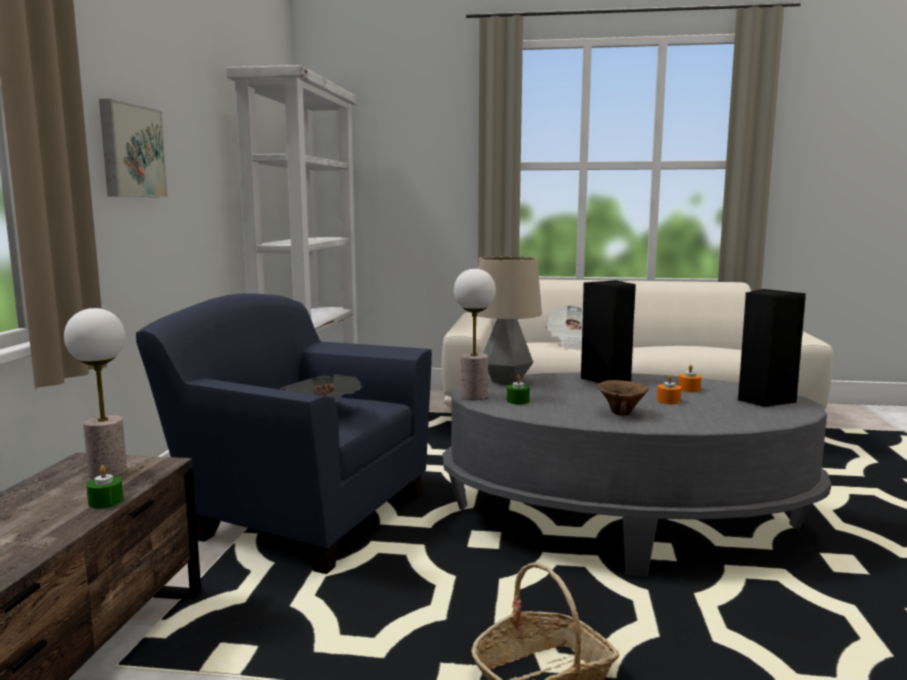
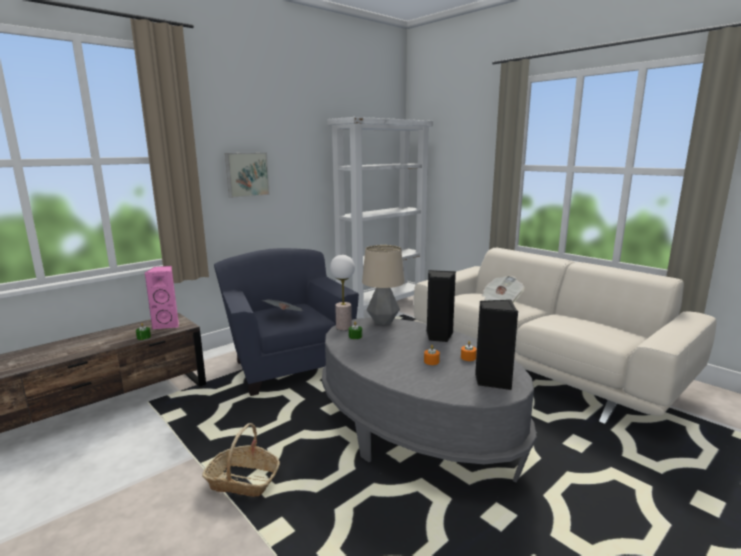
camera: 40 degrees right, 5 degrees up
table lamp [64,308,127,479] -> pink speaker [145,266,178,330]
brown bowl [597,380,649,416] -> none

